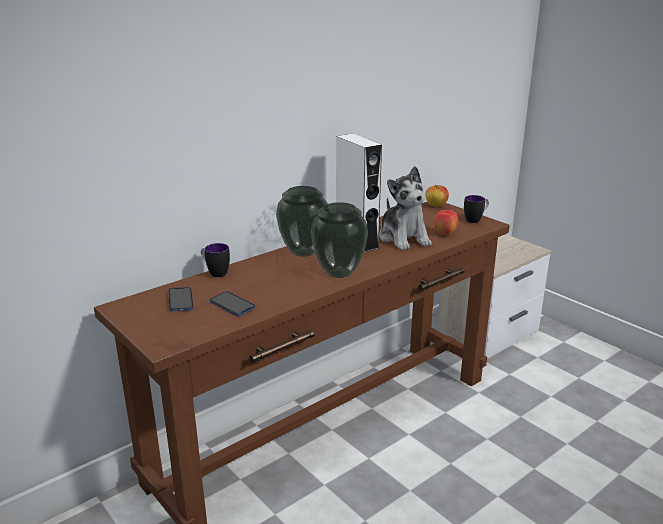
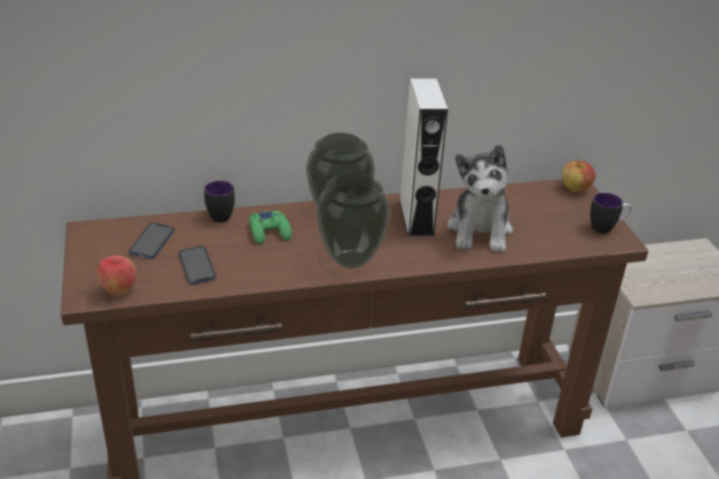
camera: 25 degrees right, 10 degrees up
apple [434,210,458,235] -> apple moved to [98,255,137,296]
none -> green game controller [249,210,292,244]

